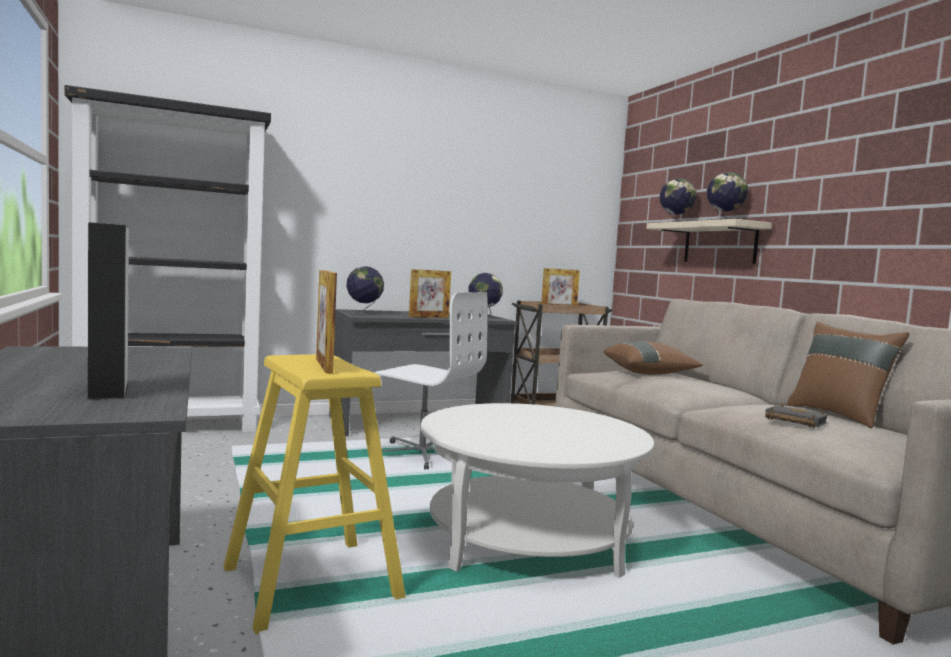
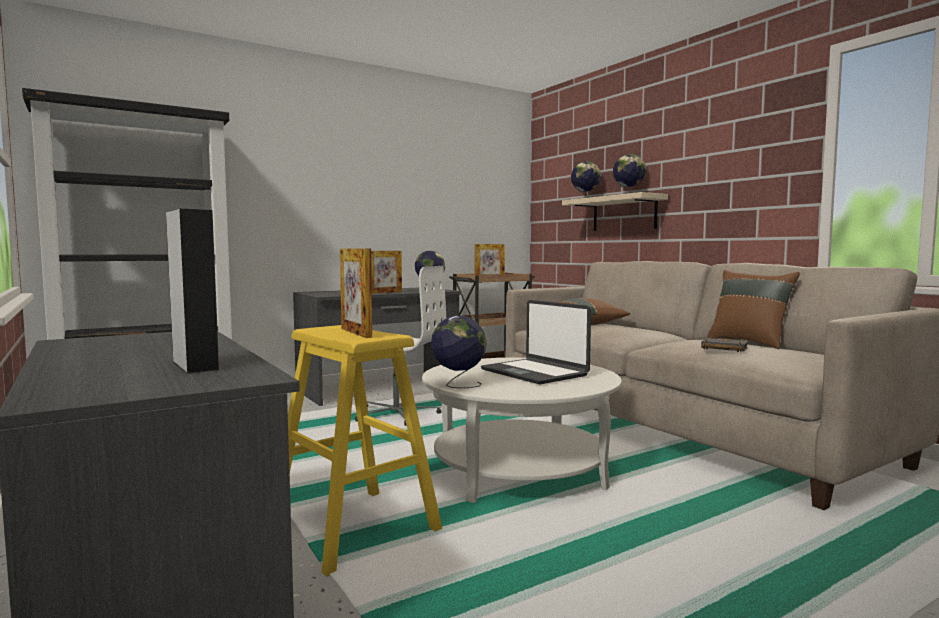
camera: 10 degrees left, 0 degrees up
globe [346,266,384,315] -> globe moved to [431,316,487,388]
none -> laptop [481,300,591,385]

